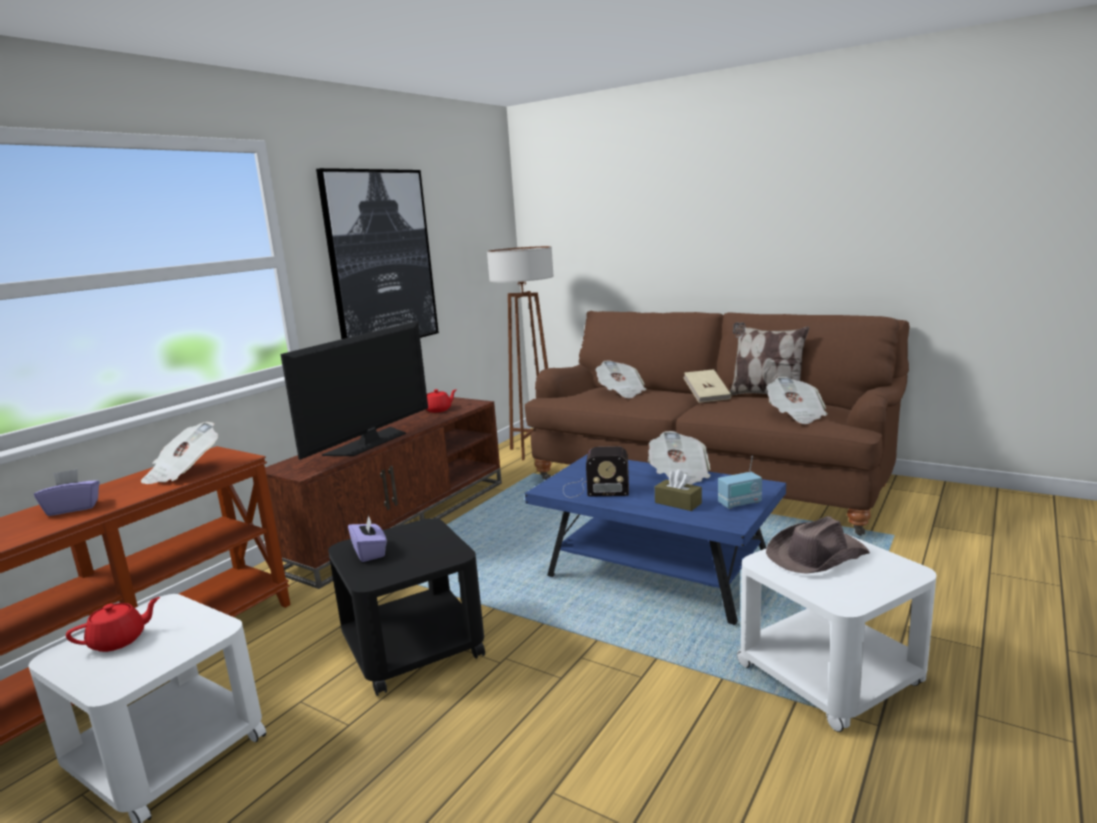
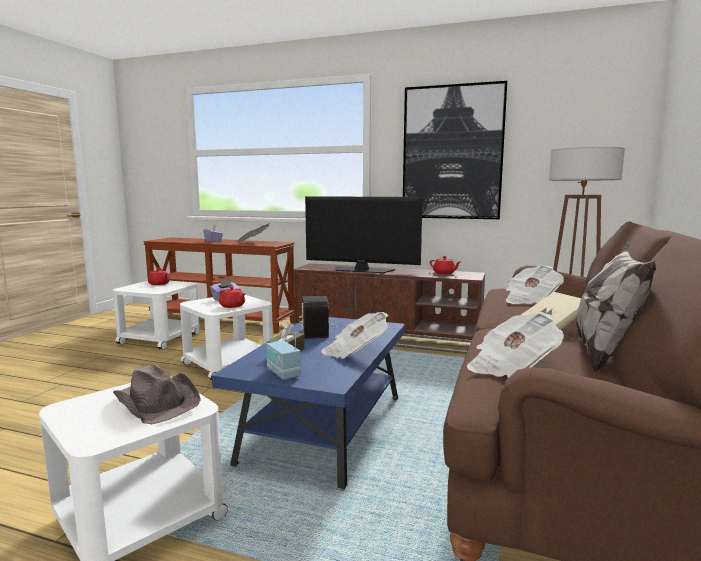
camera: 75 degrees right, 5 degrees down
black side table [328,518,485,696] -> white side table [180,295,273,380]
none -> red teapot [219,286,245,308]

